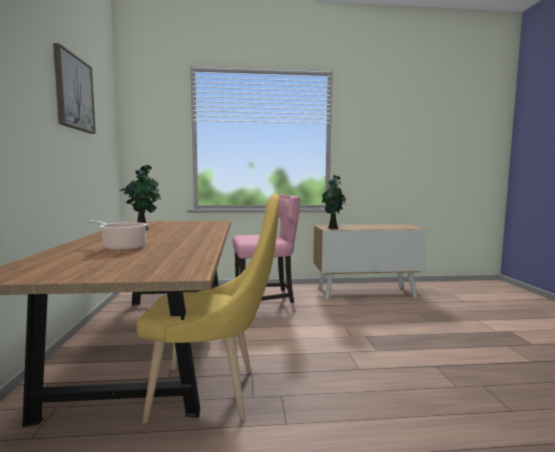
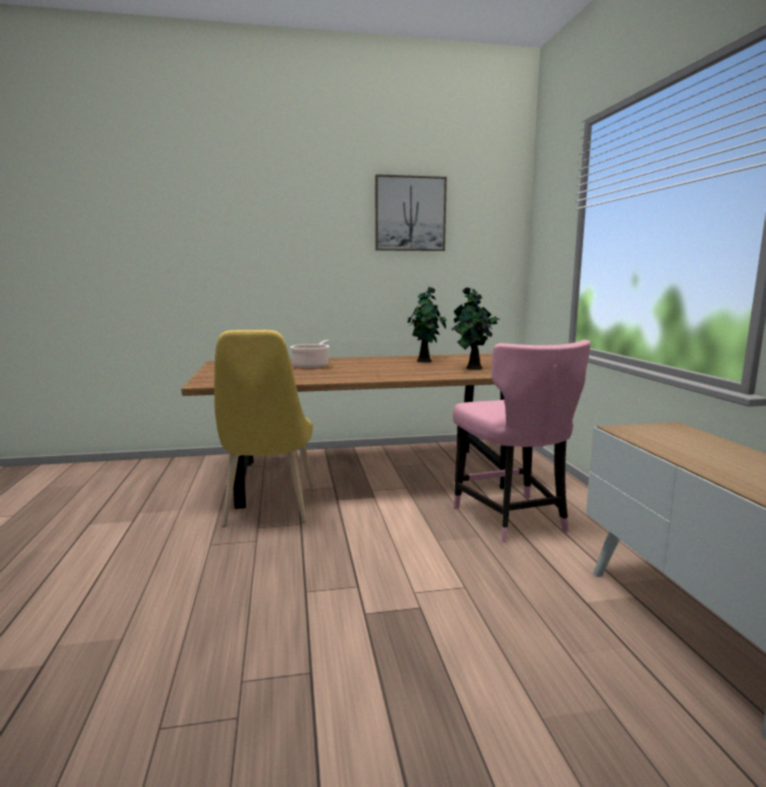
camera: 85 degrees right, 5 degrees up
potted plant [322,175,346,229] -> potted plant moved to [451,287,500,370]

